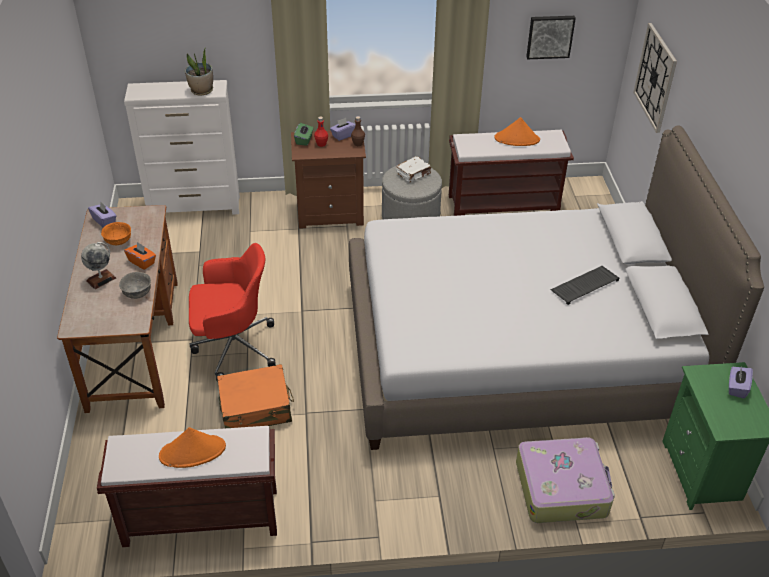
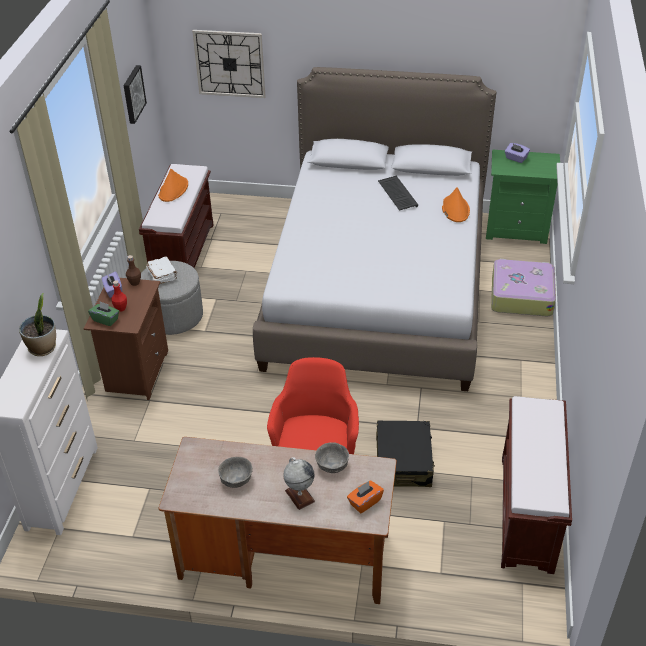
camera: 75 degrees left, 0 degrees up
purple tissue box [88,202,116,227] -> none
orange bowl [101,222,131,245] -> grey bowl [218,457,253,488]
orange tissue box [124,242,156,270] -> orange tissue box moved to [347,481,384,513]
orange hat [159,427,226,468] -> orange hat moved to [442,187,470,222]
orange suitcase [217,364,294,428] -> black suitcase [376,420,435,487]

